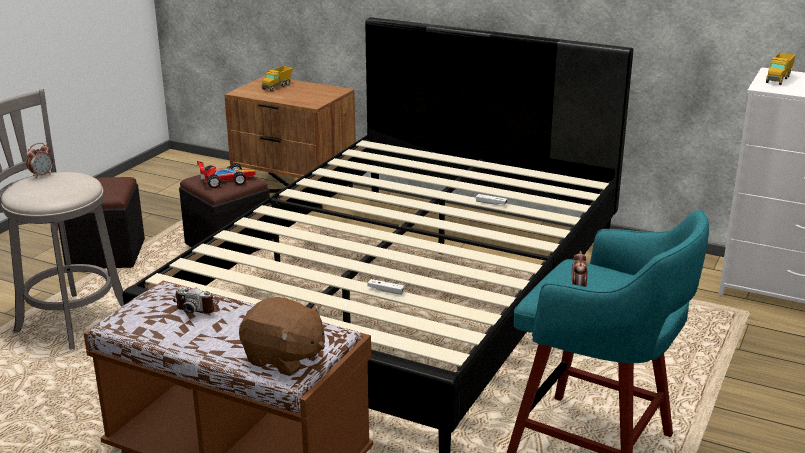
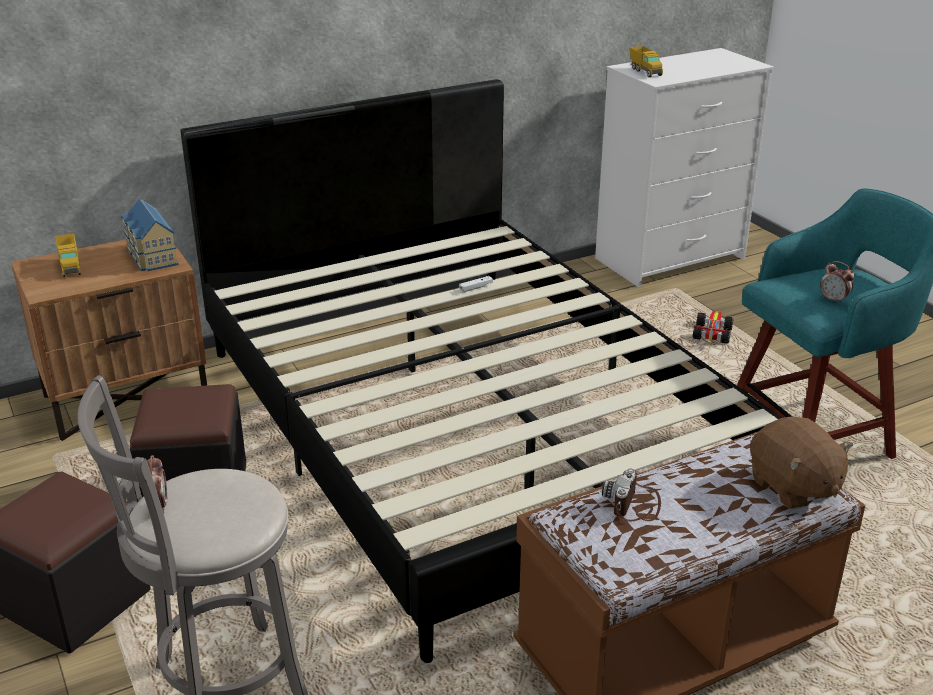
camera: 55 degrees left, 5 degrees up
camera [173,288,219,314] -> camera turned 150 degrees clockwise [602,468,661,521]
toy car [197,161,256,188] -> toy car moved to [693,311,734,344]
brown plush toy [239,297,325,376] -> brown plush toy turned 90 degrees clockwise [750,417,853,509]
white game controller [367,279,404,295] -> none
none -> toy house [121,198,179,271]

